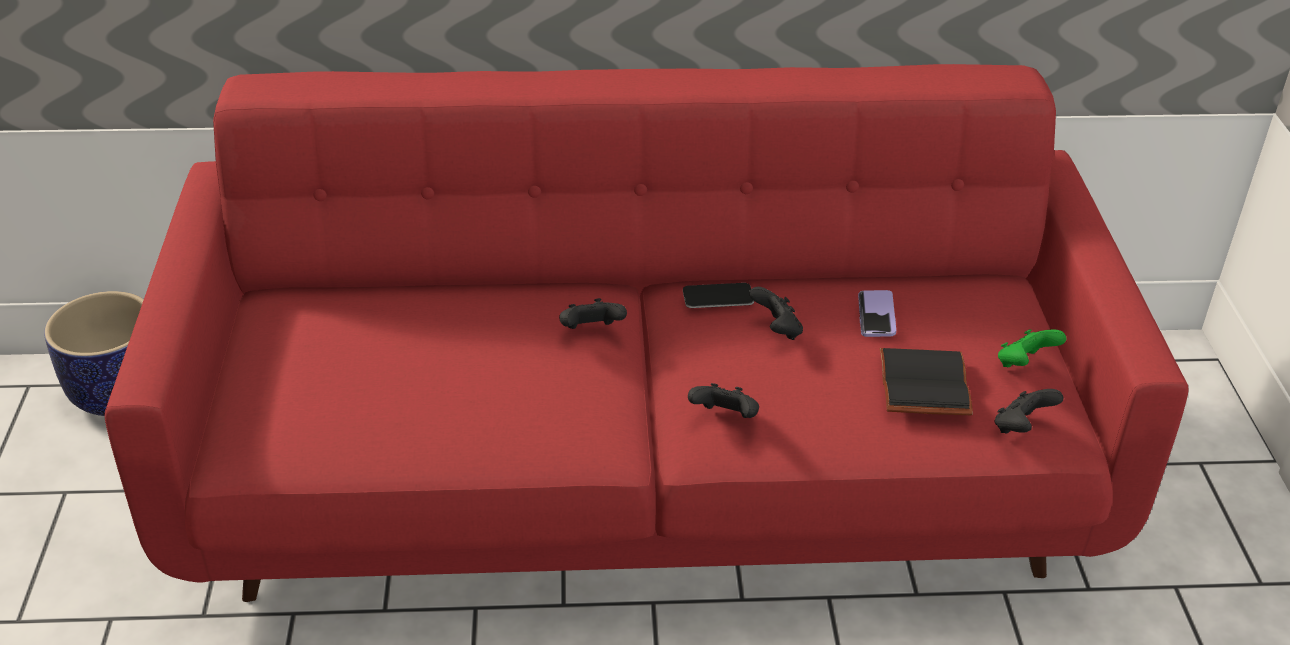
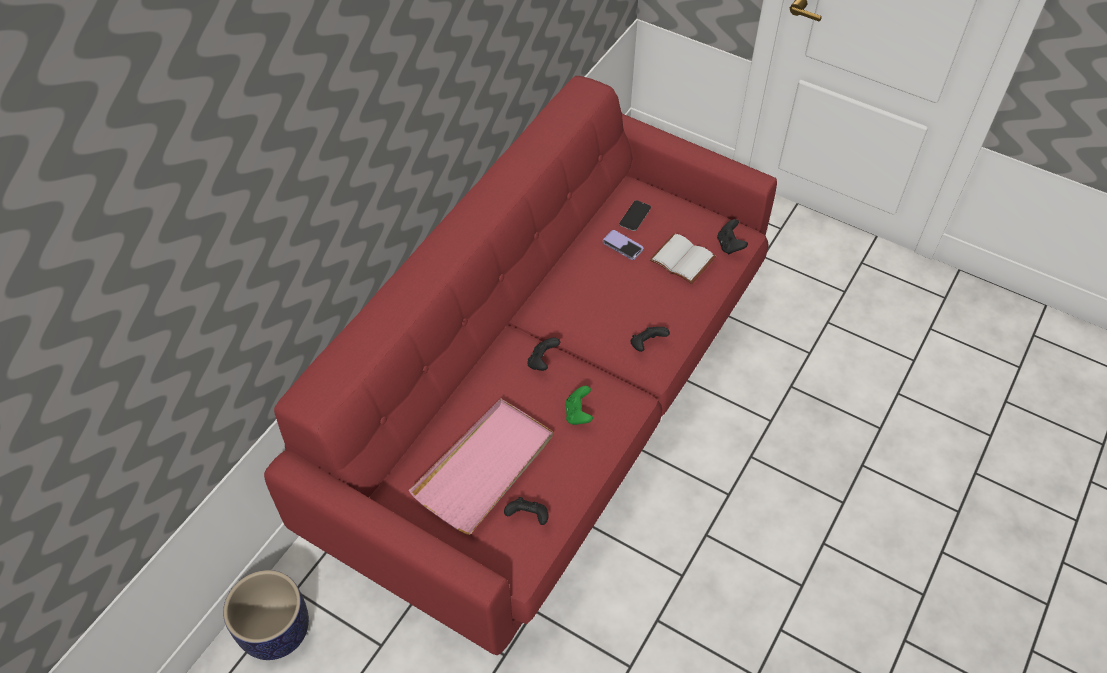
camera: 55 degrees left, 15 degrees up
phone [683,283,754,308] -> phone moved to [619,200,651,231]
black game controller [749,287,803,340] -> black game controller moved to [504,497,549,525]
black book [879,348,973,416] -> white book [649,233,716,284]
green game controller [998,329,1066,367] -> green game controller moved to [565,386,593,425]
none -> pink tray [409,399,553,535]

